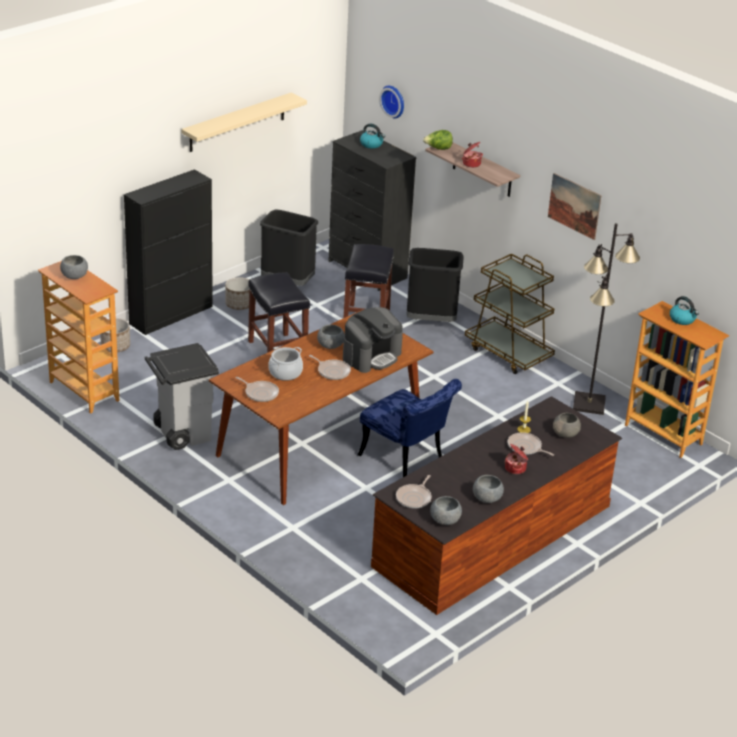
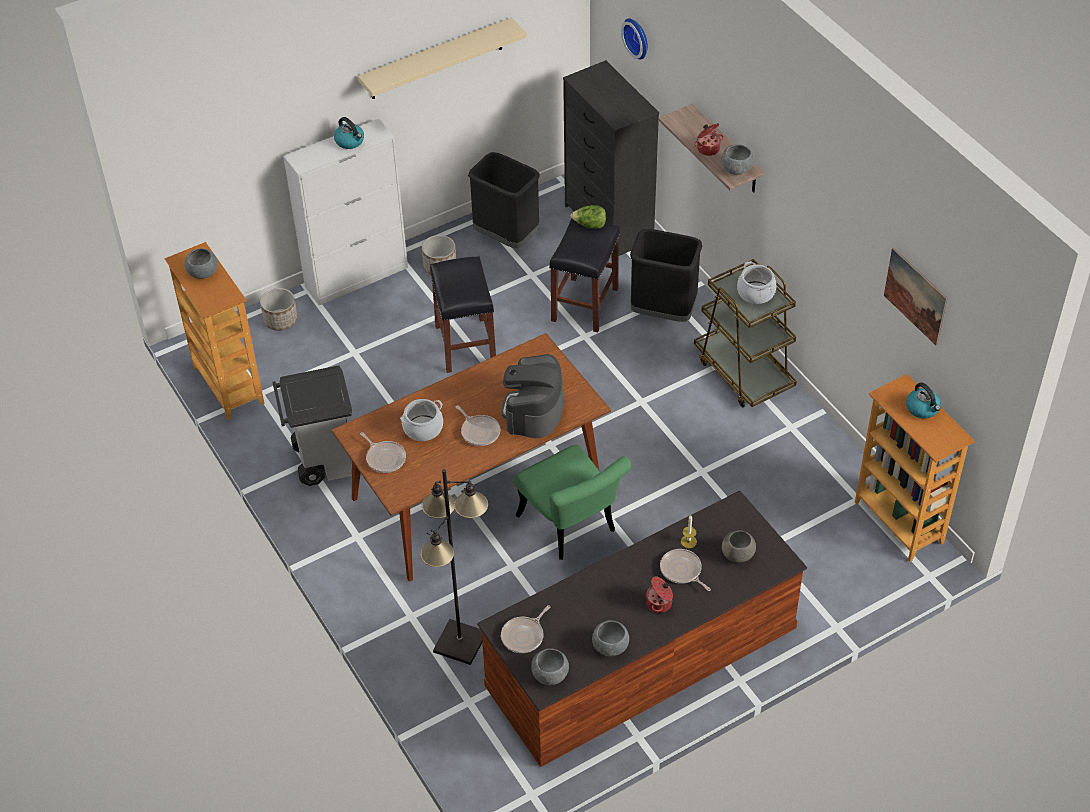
camera: 15 degrees right, 15 degrees up
black cabinet [124,169,213,335] -> white cabinet [283,119,408,305]
grey bowl [317,324,344,349] -> grey bowl moved to [721,144,754,175]
coffee machine [343,307,403,373] -> coffee machine turned 135 degrees clockwise [502,354,563,438]
blue chair [358,379,462,477] -> green chair [514,445,631,560]
kettle [360,124,385,149] -> kettle moved to [334,117,364,149]
lettuce [423,130,453,150] -> lettuce moved to [570,205,606,229]
picture [548,173,601,240] -> picture moved to [884,248,948,346]
black floor lamp [573,223,640,415] -> black floor lamp moved to [420,469,488,665]
none -> cooking pot [737,261,776,304]

